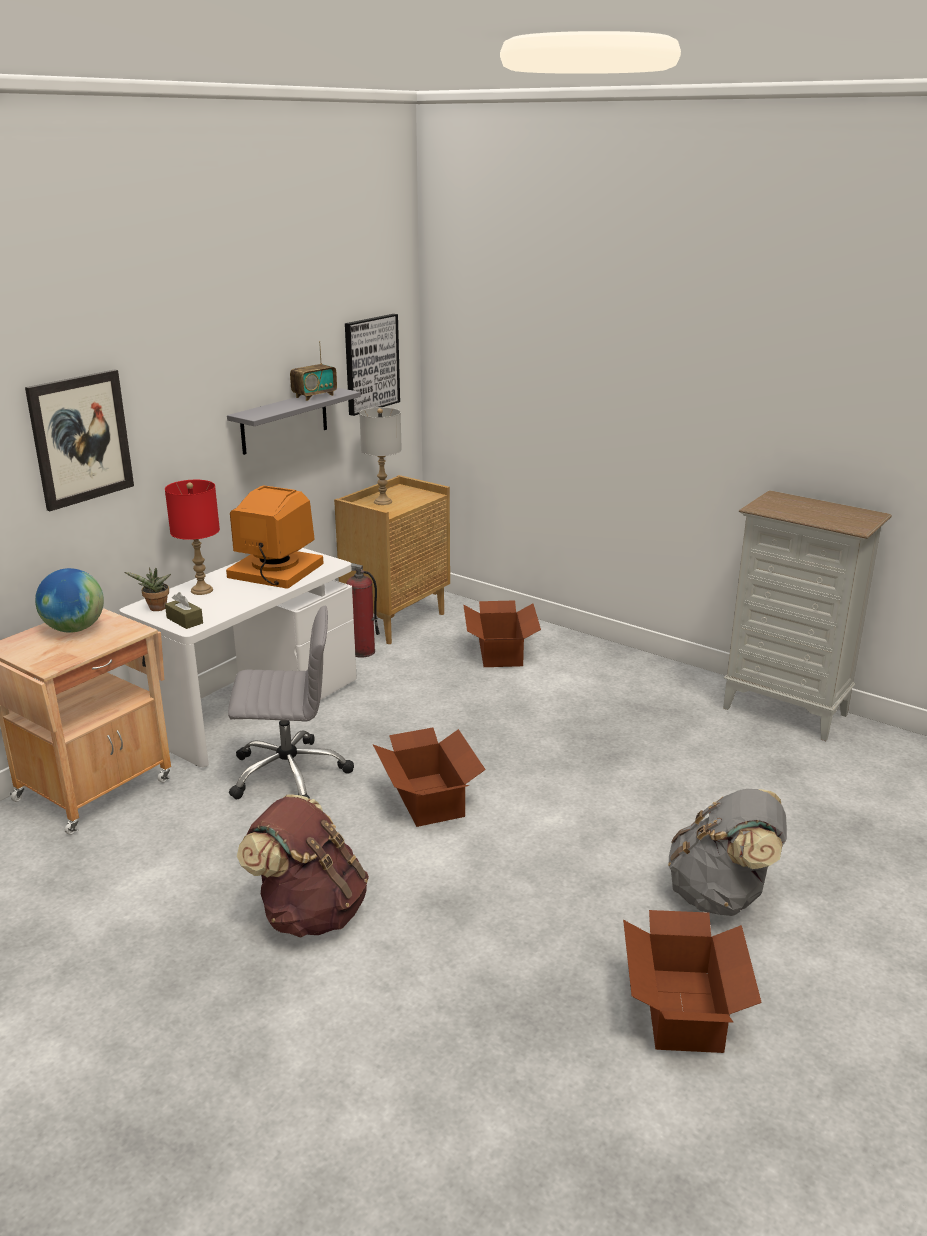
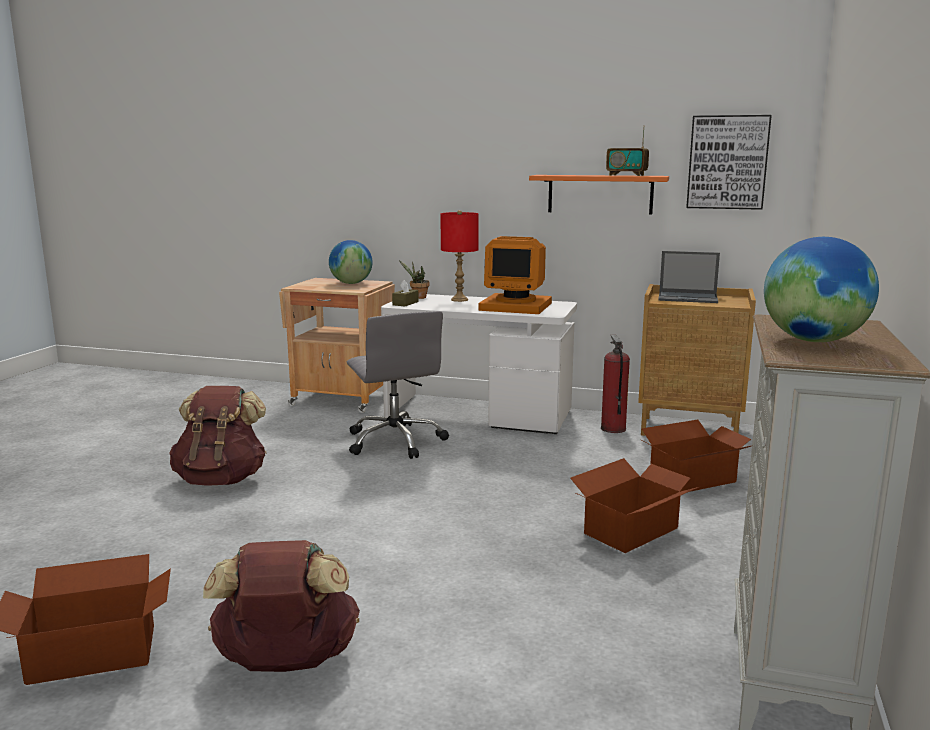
camera: 70 degrees right, 10 degrees down
picture [25,369,134,511] -> none
monitor [226,485,324,589] -> monitor turned 105 degrees clockwise [479,236,552,314]
grey shelf [227,388,361,455] -> orange shelf [529,175,669,215]
grey table lamp [359,407,402,505] -> laptop [658,251,720,303]
cardboard box [373,727,486,827] -> cardboard box moved to [570,458,699,553]
grey backpack [668,789,787,916] -> brown backpack [203,540,360,672]
none -> globe [764,237,879,342]

